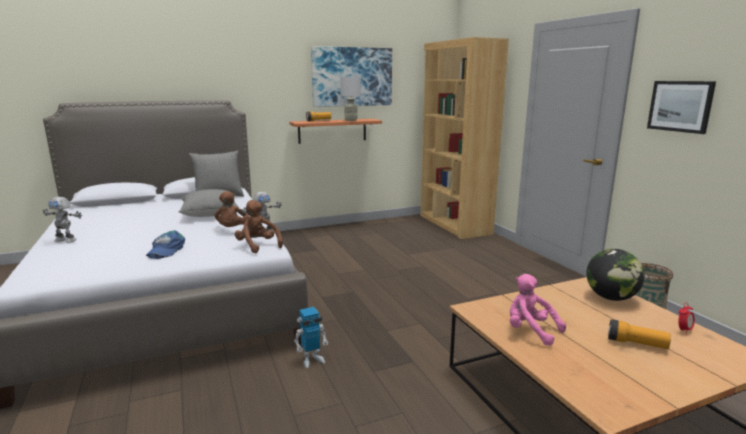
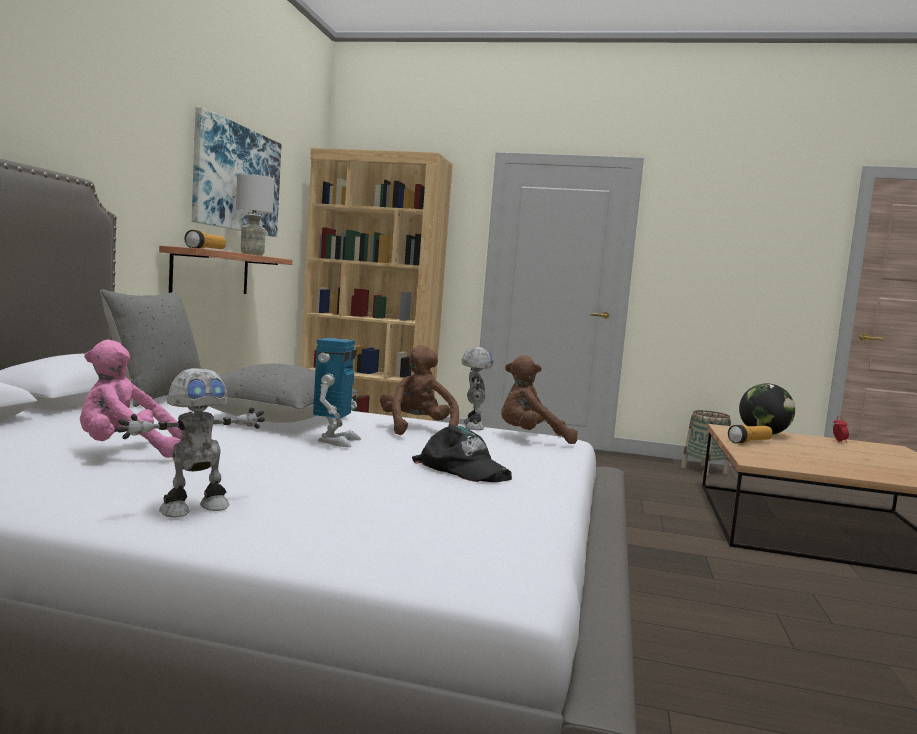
camera: 55 degrees left, 10 degrees down
blue cap [146,230,185,259] -> black cap [412,426,512,482]
brown plush toy [214,191,249,227] -> brown plush toy turned 135 degrees counterclockwise [380,345,459,435]
toy robot [294,307,328,368] -> toy robot moved to [313,338,361,447]
pink plush toy [510,274,566,346] -> pink plush toy moved to [80,340,181,458]
flashlight [608,319,671,349] -> flashlight moved to [728,425,772,443]
picture [647,81,716,134] -> none

